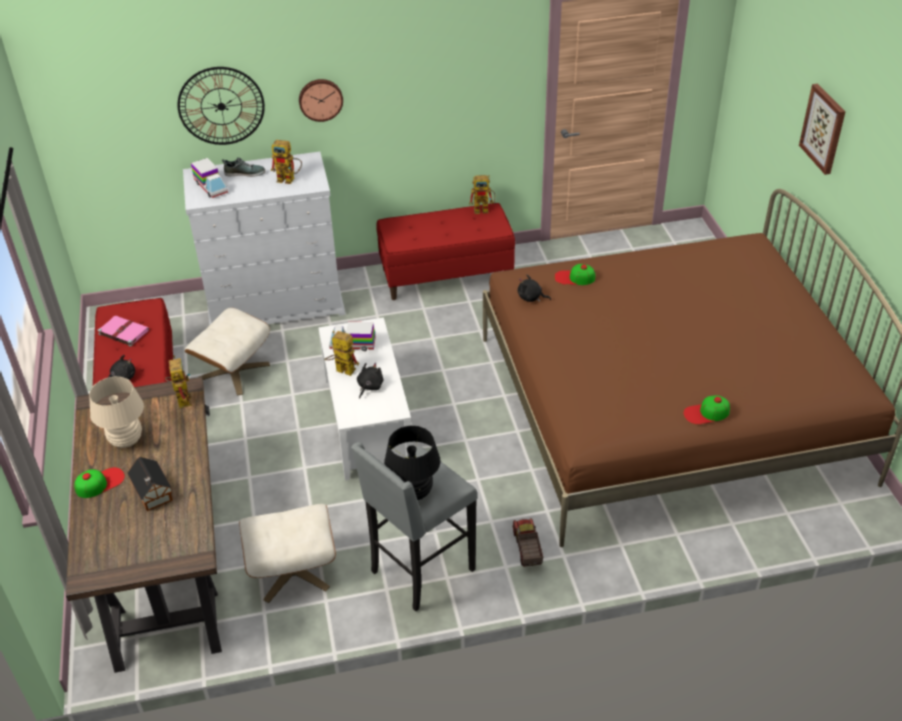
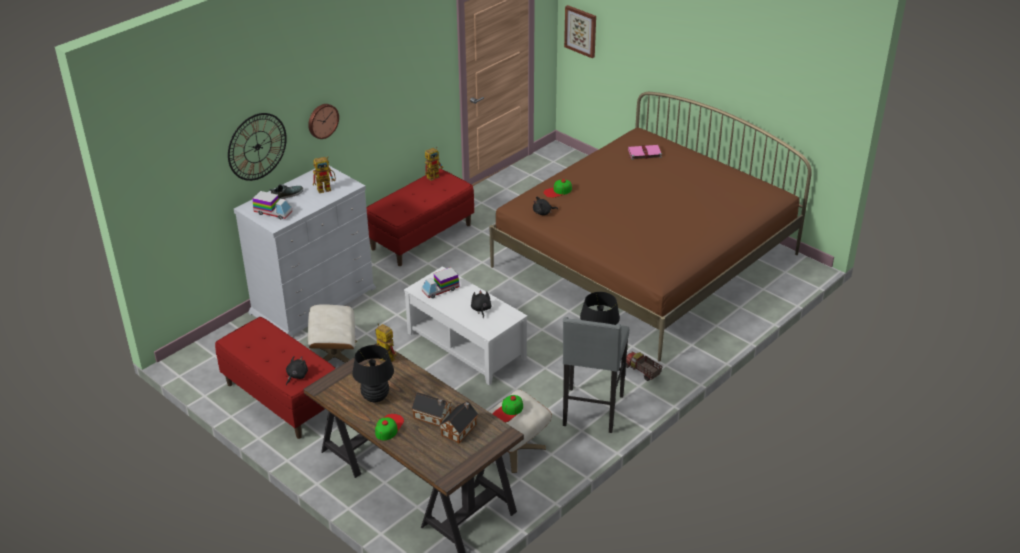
camera: 35 degrees left, 5 degrees down
beige table lamp [89,377,144,448] -> black table lamp [352,345,394,402]
pink book [97,316,149,347] -> pink book moved to [628,145,662,160]
toy robot [324,331,359,376] -> none
cap [683,395,730,425] -> cap moved to [493,395,523,423]
picture [799,84,846,175] -> picture moved to [564,5,596,58]
none -> toy house [440,401,478,443]

